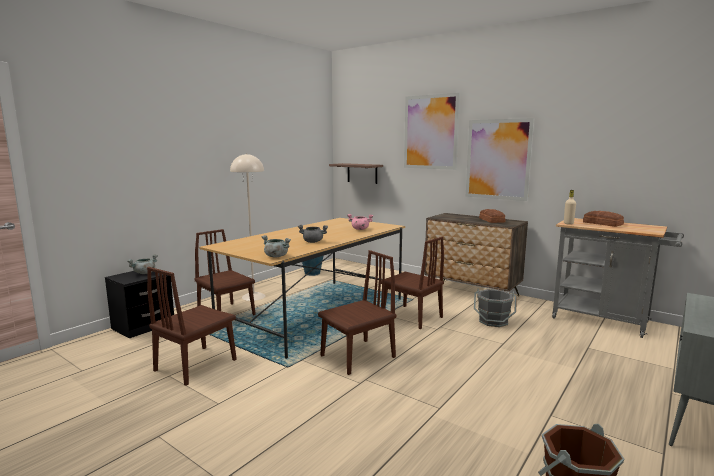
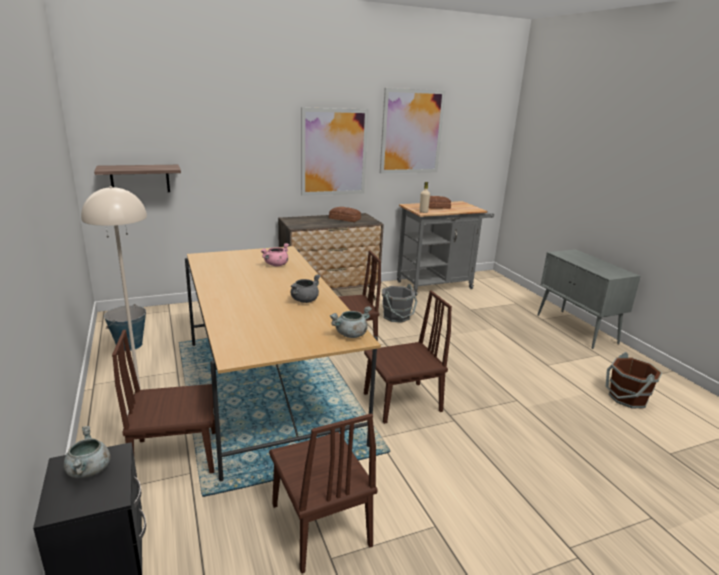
camera: 60 degrees left, 10 degrees up
brown chair [318,250,396,375] -> brown chair turned 75 degrees clockwise [364,291,452,424]
picture [404,93,460,170] -> picture moved to [380,88,446,173]

